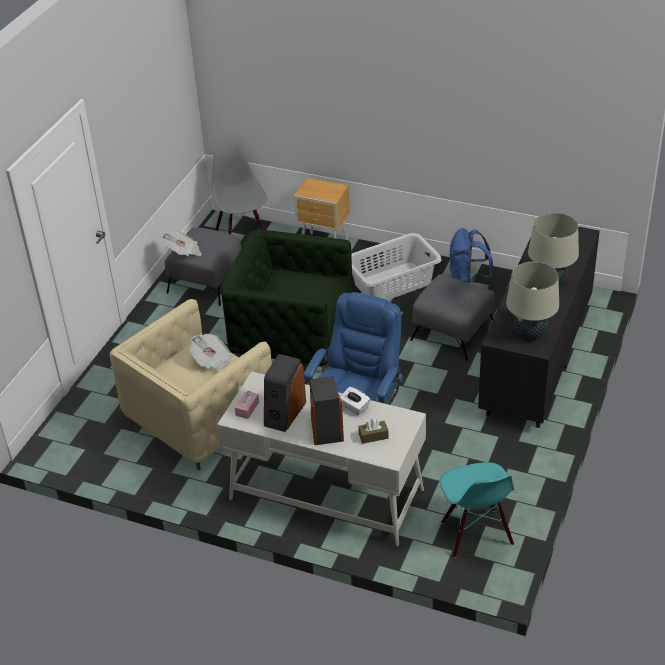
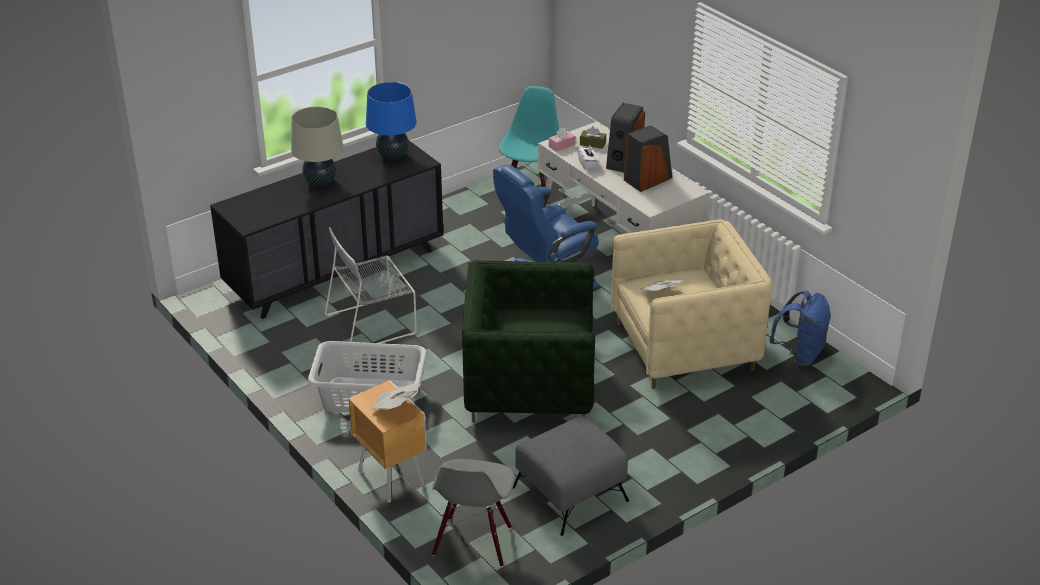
camera: 150 degrees left, 5 degrees down
newspaper [162,230,201,256] -> newspaper moved to [370,384,420,410]
green armchair [221,229,353,373] -> green armchair turned 135 degrees clockwise [462,261,595,422]
pink tissue box [235,391,259,419] -> pink tissue box moved to [549,127,575,152]
grey ottoman [410,274,495,361] -> grey chair [325,227,417,343]
blue backpack [450,228,493,283] -> blue backpack moved to [769,291,831,366]
beige table lamp [506,261,559,339] -> blue table lamp [366,82,417,160]

